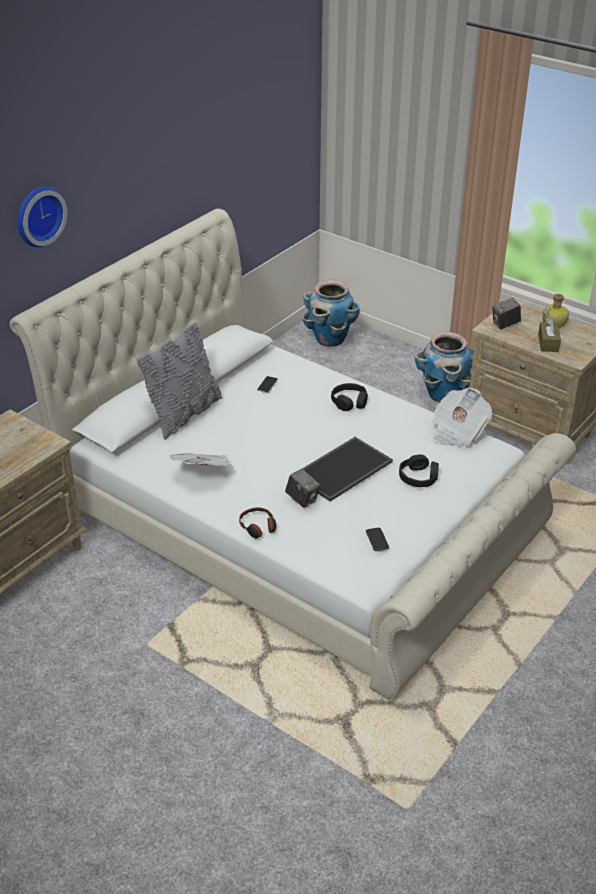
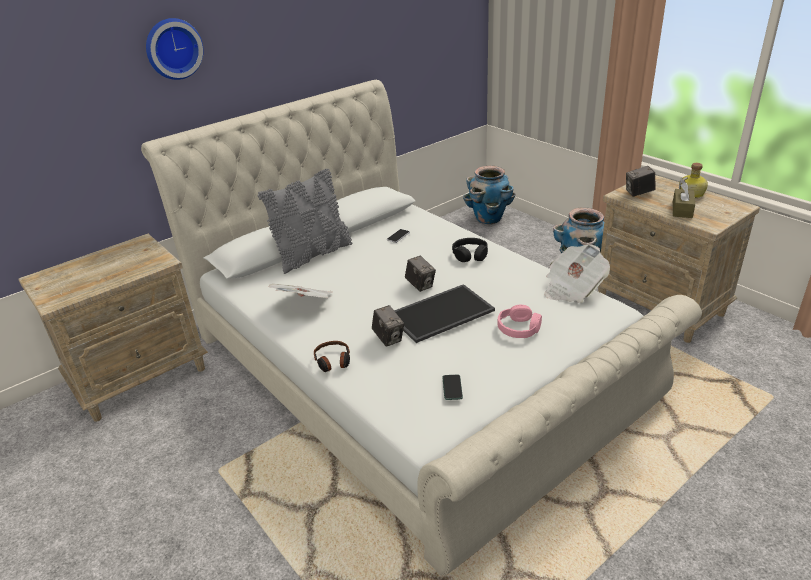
camera: 15 degrees right, 5 degrees down
black headphones [399,454,439,487] -> pink headphones [497,305,542,338]
none -> camera [405,256,436,292]

